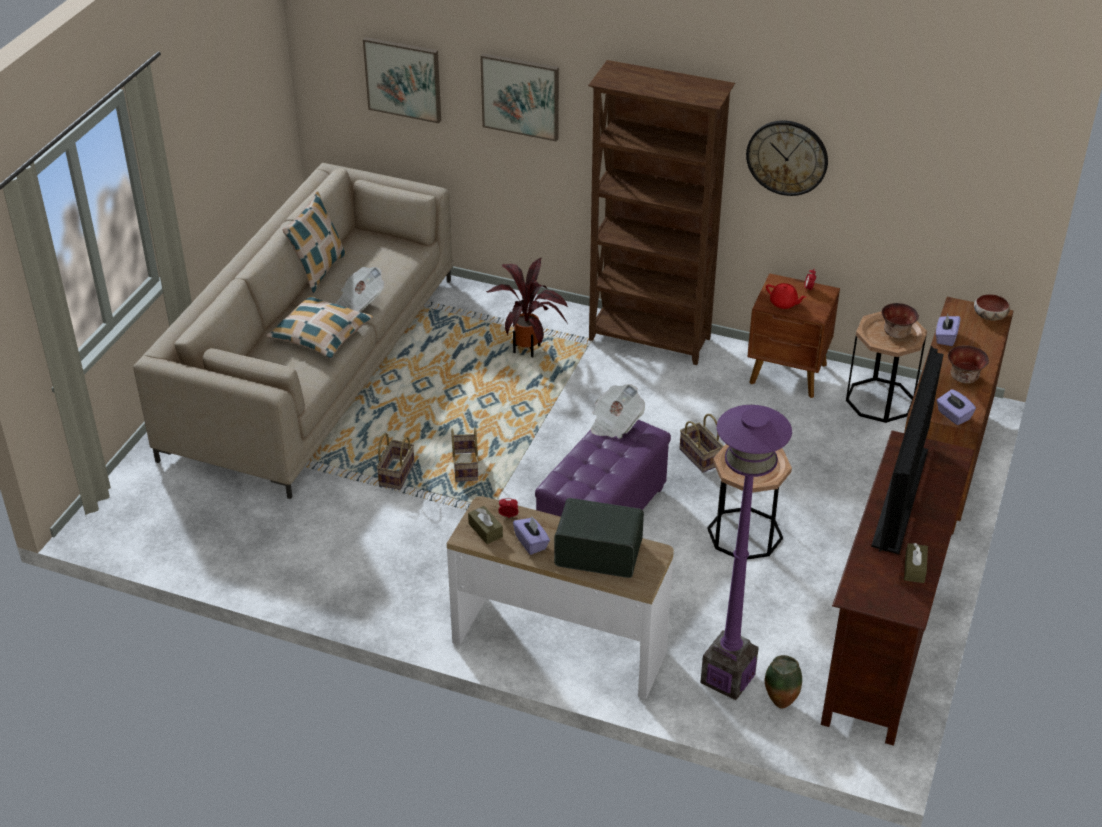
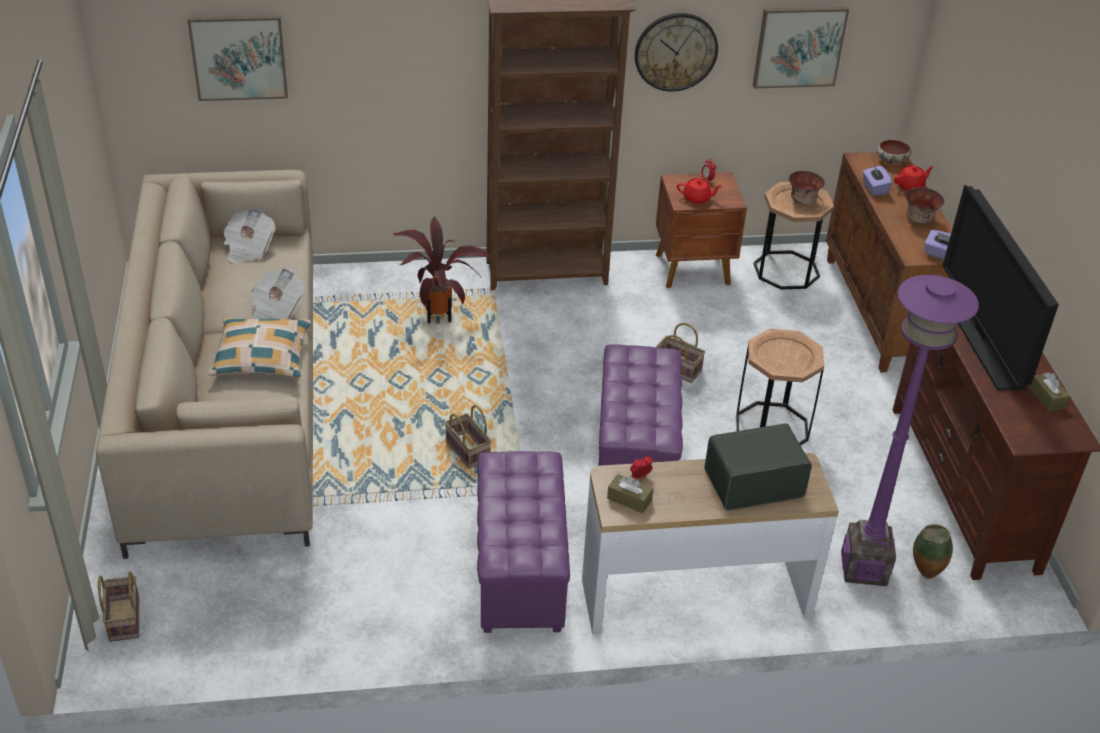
camera: 30 degrees left, 0 degrees up
pillow [282,191,346,293] -> none
basket [376,433,415,490] -> basket moved to [98,572,139,642]
picture [480,53,559,141] -> picture moved to [753,7,849,89]
purple tissue box [513,517,550,555] -> none
newspaper [591,384,645,439] -> newspaper moved to [223,210,275,263]
none -> purple ottoman [477,451,570,633]
none -> red teapot [894,166,934,191]

